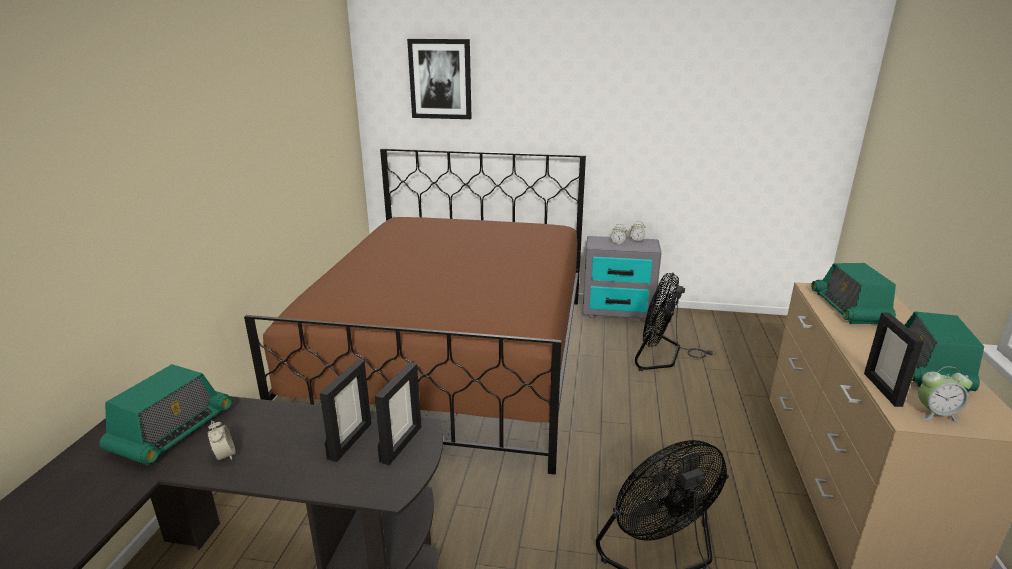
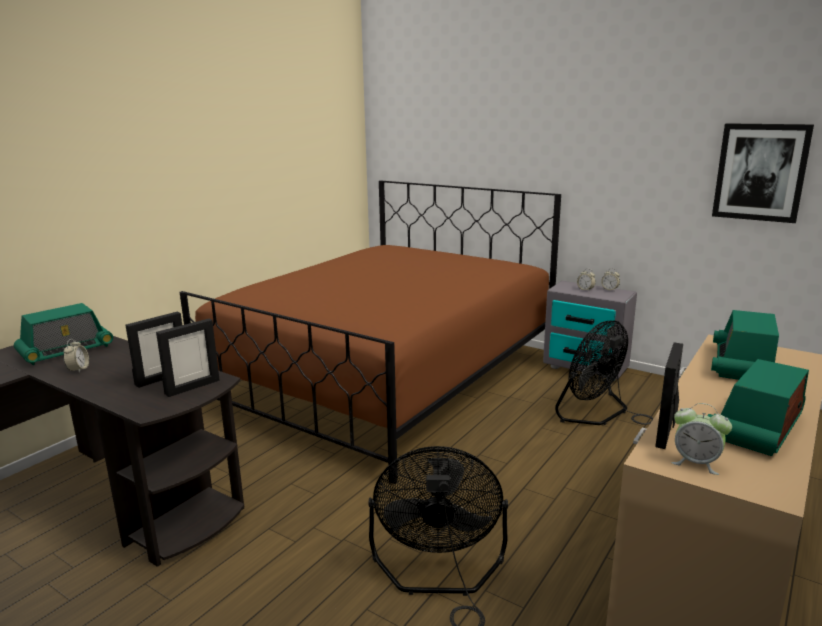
camera: 25 degrees right, 5 degrees down
picture [407,39,472,119] -> picture moved to [712,123,814,223]

